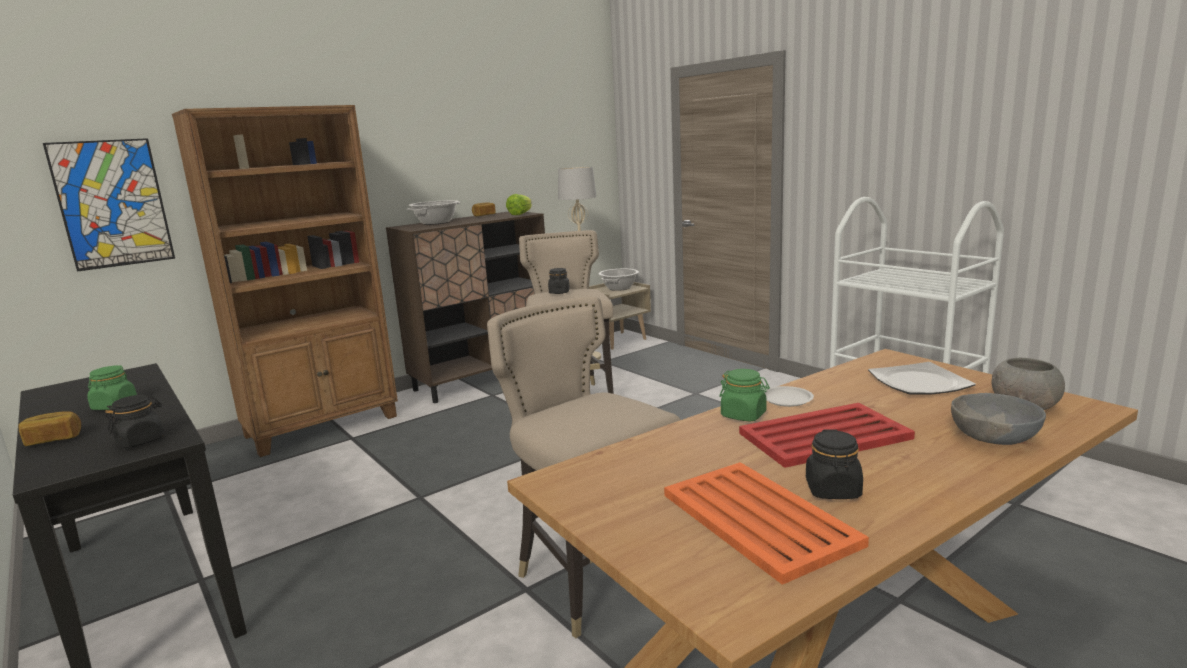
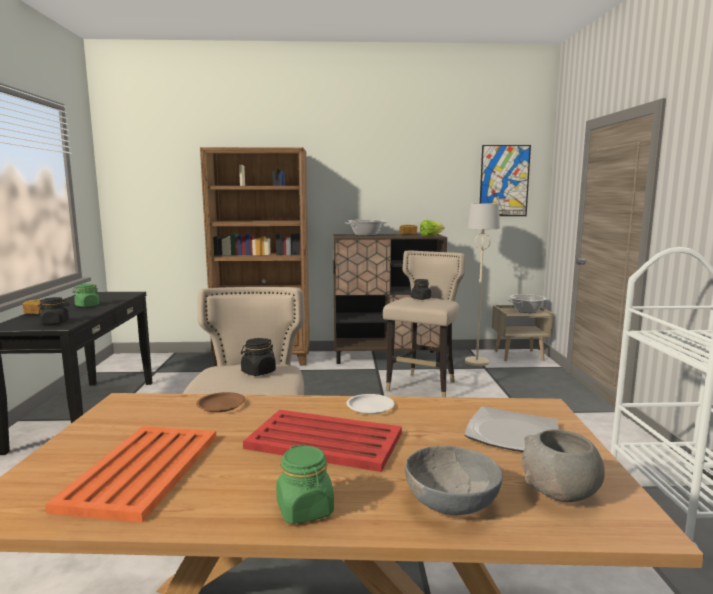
camera: 35 degrees right, 5 degrees down
picture [43,138,175,272] -> picture moved to [480,145,531,216]
green jar [719,369,770,422] -> green jar moved to [276,444,334,524]
black jar [806,430,863,499] -> black jar moved to [241,338,276,376]
none -> brown plate [196,392,245,412]

